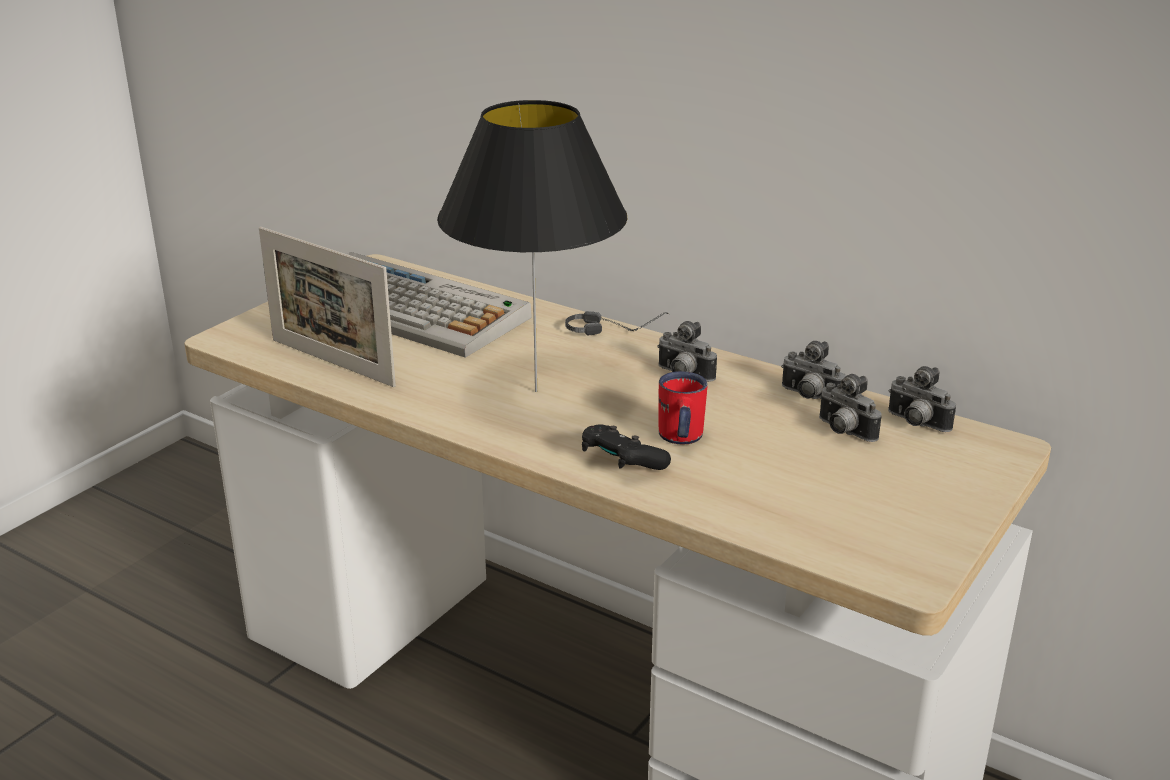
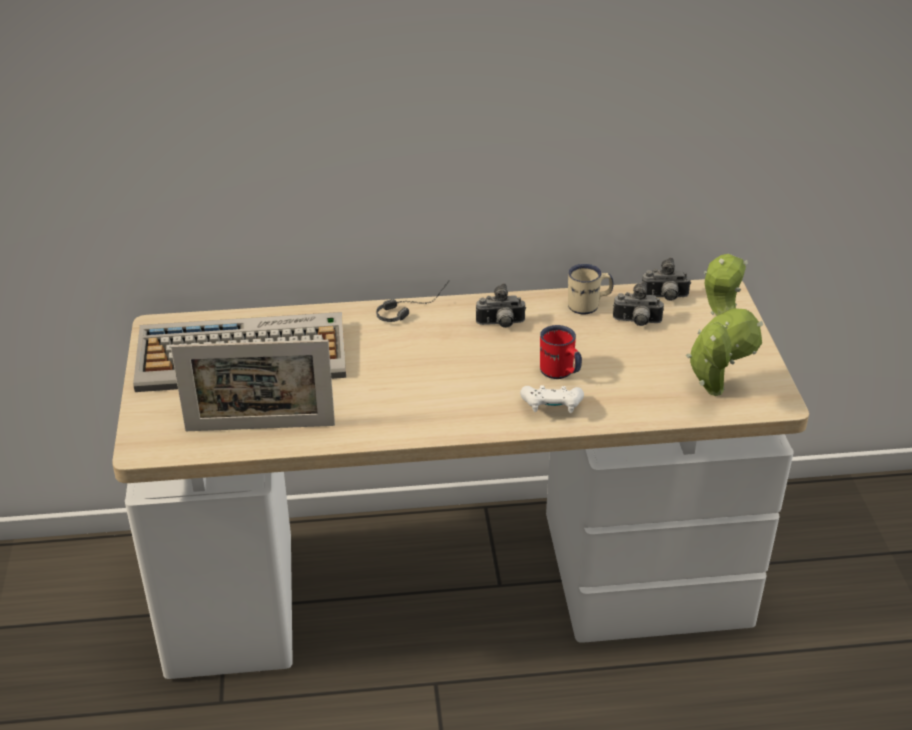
camera: 40 degrees left, 10 degrees up
black table lamp [437,100,627,392] -> none
black game controller [582,424,671,470] -> white game controller [520,385,584,413]
camera [781,341,846,399] -> beige mug [568,264,613,315]
none -> potted plant [686,254,763,396]

